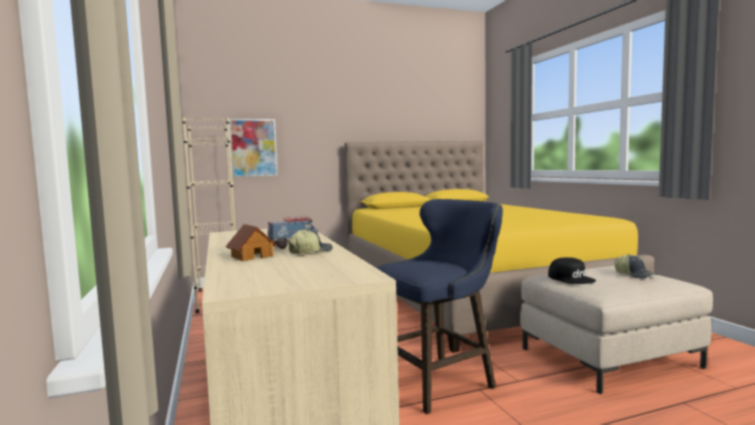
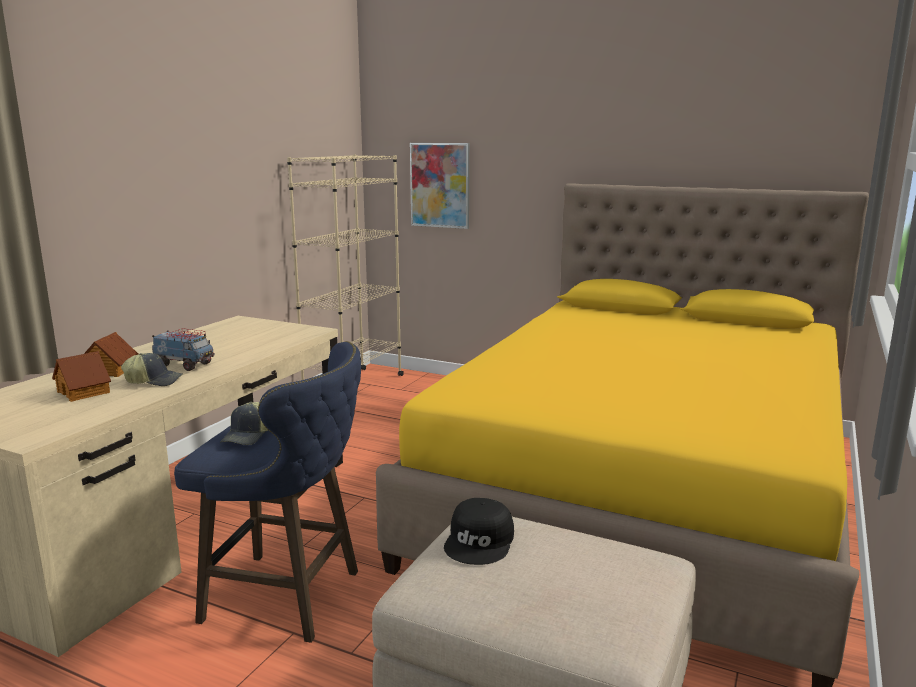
camera: 45 degrees right, 10 degrees up
cap [614,254,657,279] -> cap moved to [220,402,269,445]
none -> toy house [52,351,111,402]

